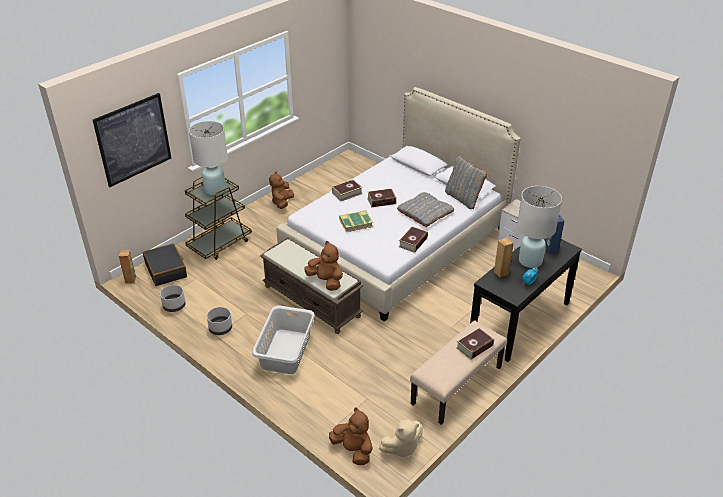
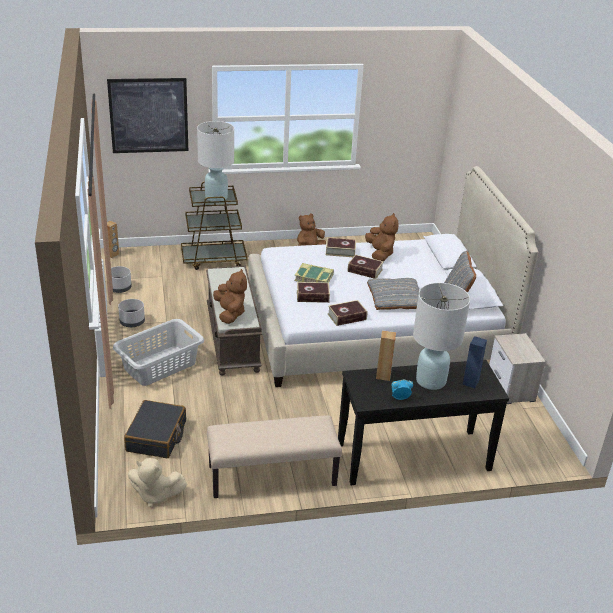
camera: 35 degrees right, 5 degrees down
black suitcase [143,243,187,286] -> black suitcase moved to [124,400,186,458]
brown plush toy [329,407,373,465] -> brown plush toy moved to [365,213,399,261]
book [456,327,494,360] -> book moved to [297,282,330,303]

